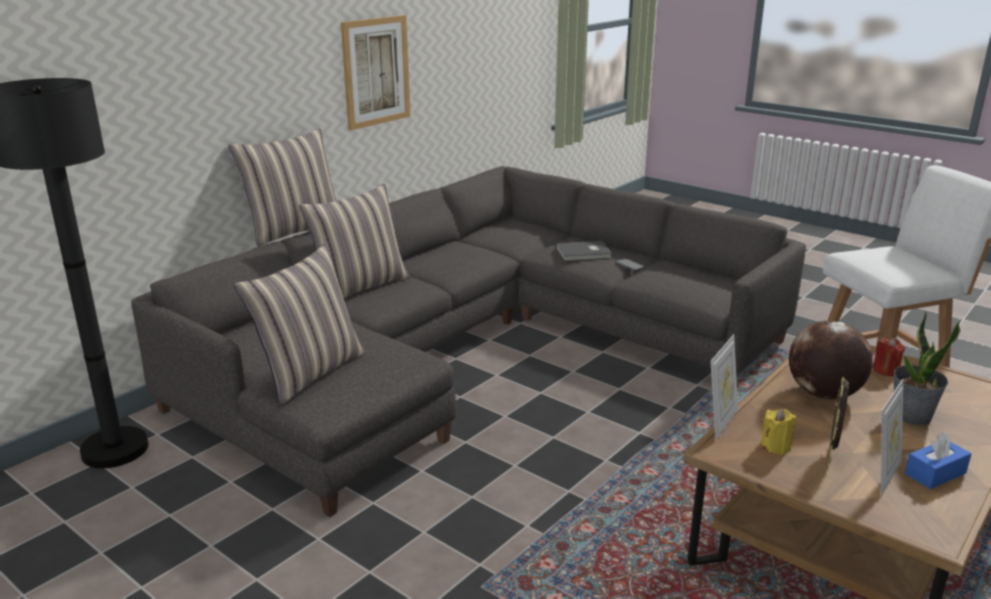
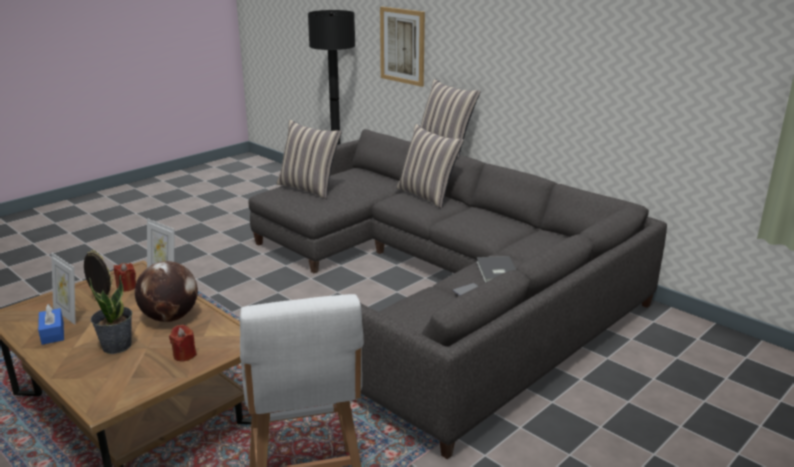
camera: 95 degrees right, 0 degrees up
picture [341,15,410,130] -> picture moved to [380,7,425,87]
yellow candle [760,409,796,455] -> red candle [114,263,136,292]

